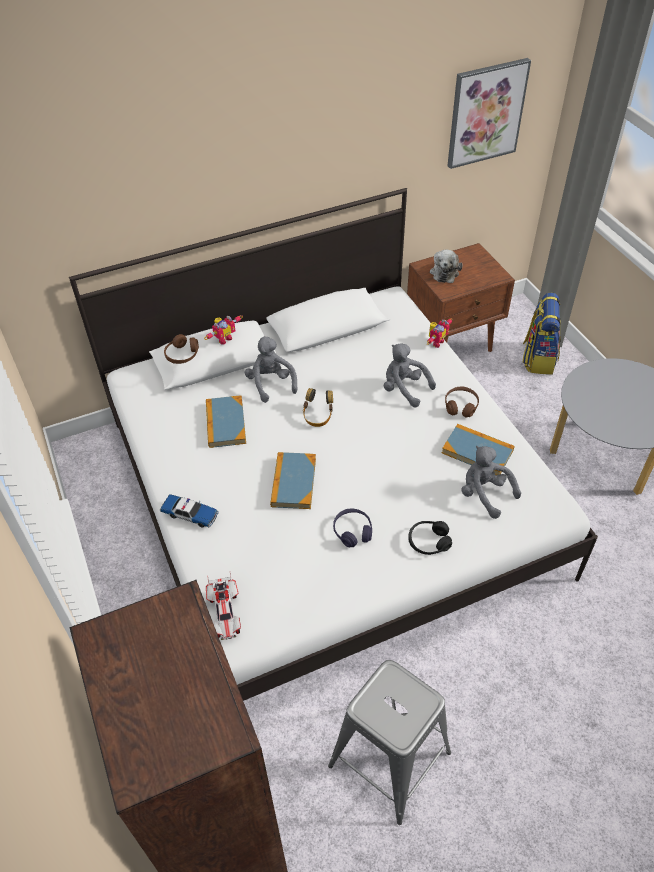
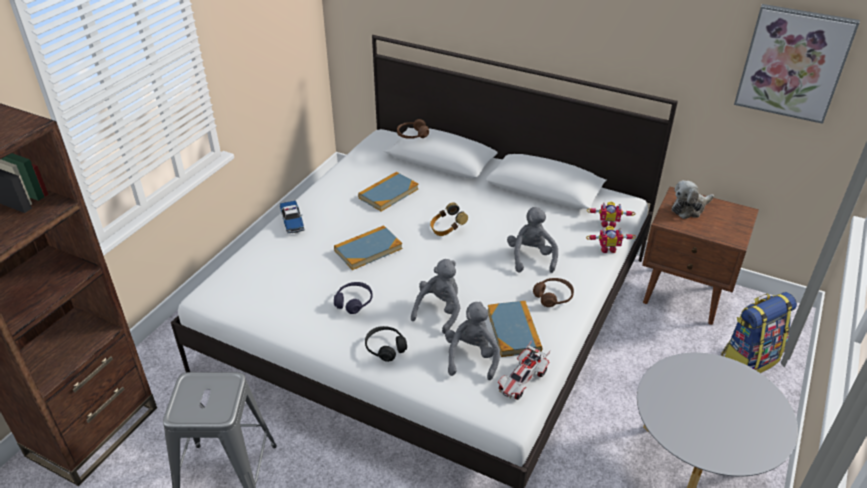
camera: 50 degrees right, 10 degrees down
toy robot [204,315,242,345] -> toy robot moved to [587,202,636,228]
toy car [206,573,241,640] -> toy car moved to [498,341,550,400]
grey plush toy [245,336,297,403] -> grey plush toy moved to [411,259,460,334]

